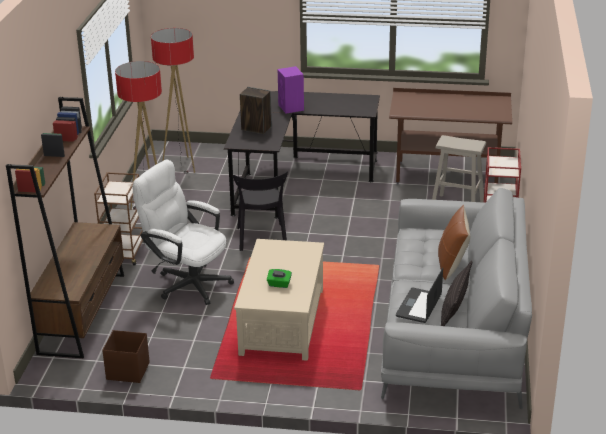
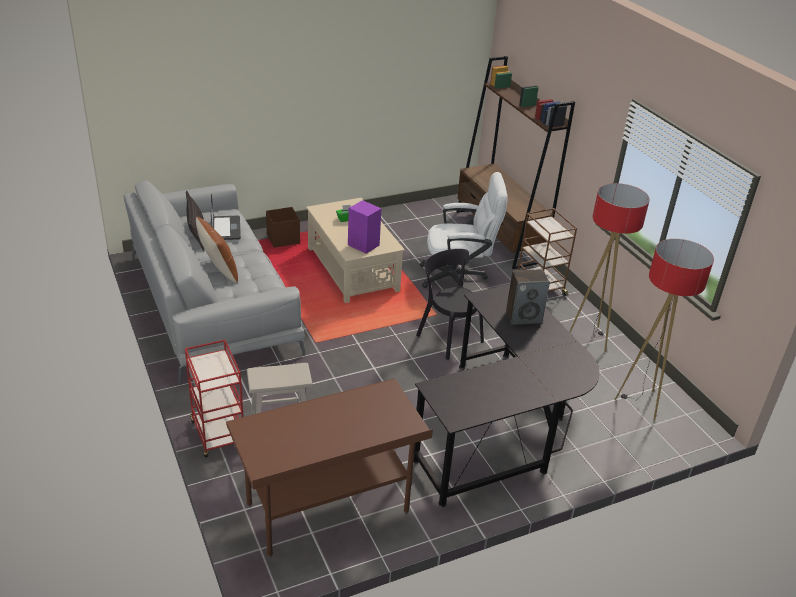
camera: 145 degrees right, 5 degrees up
brown storage box [102,330,150,383] -> brown storage box moved to [266,207,300,248]
purple speaker [278,66,304,113] -> purple speaker moved to [348,200,381,254]

